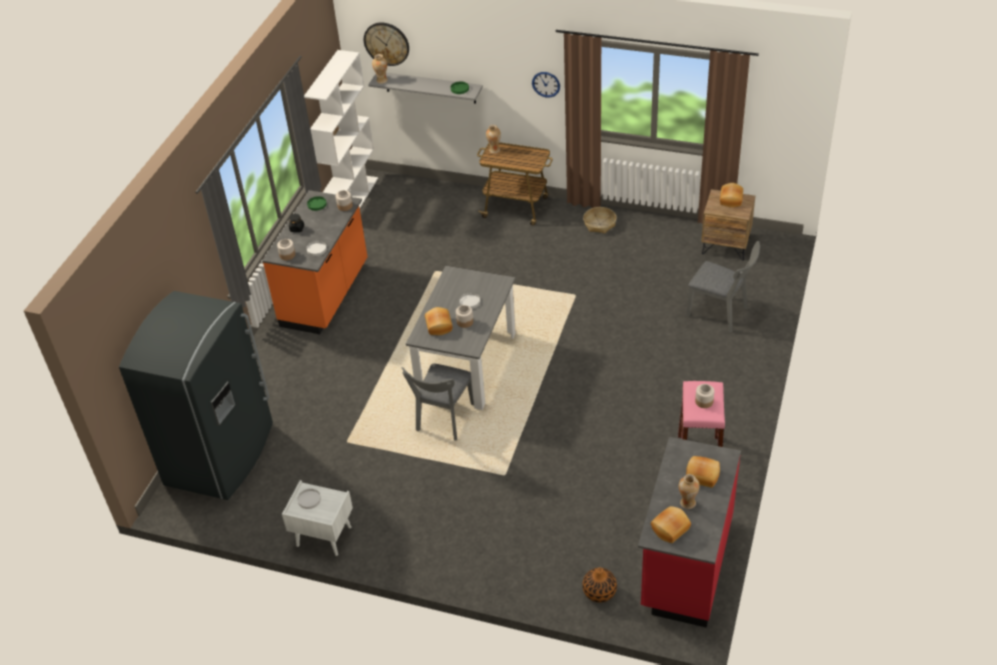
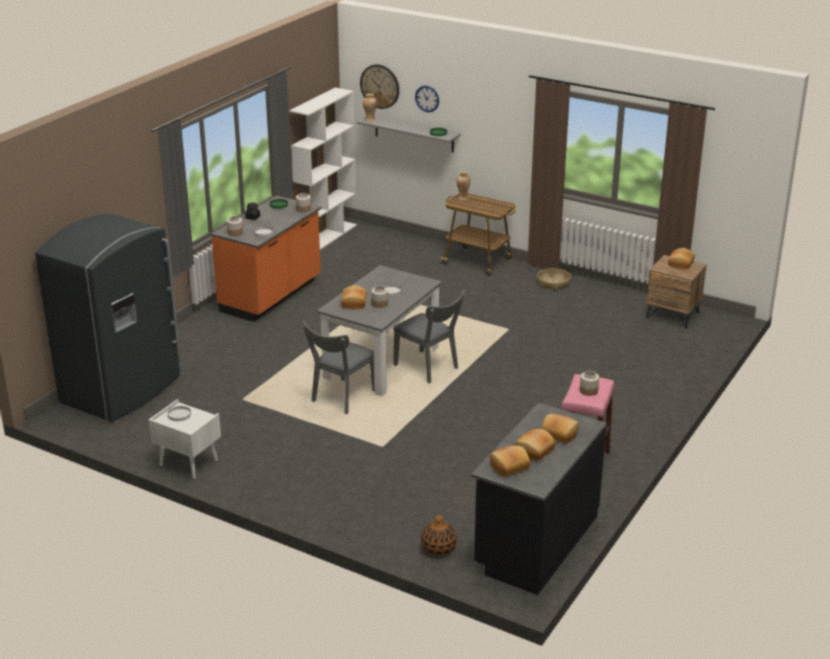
camera: 10 degrees right, 15 degrees down
wall clock [532,72,560,97] -> wall clock moved to [415,86,439,112]
red counter [638,437,741,628] -> black counter [471,403,607,595]
vase [679,474,700,509] -> bread [515,429,555,461]
grey chair [686,241,760,333] -> grey chair moved to [393,289,465,383]

